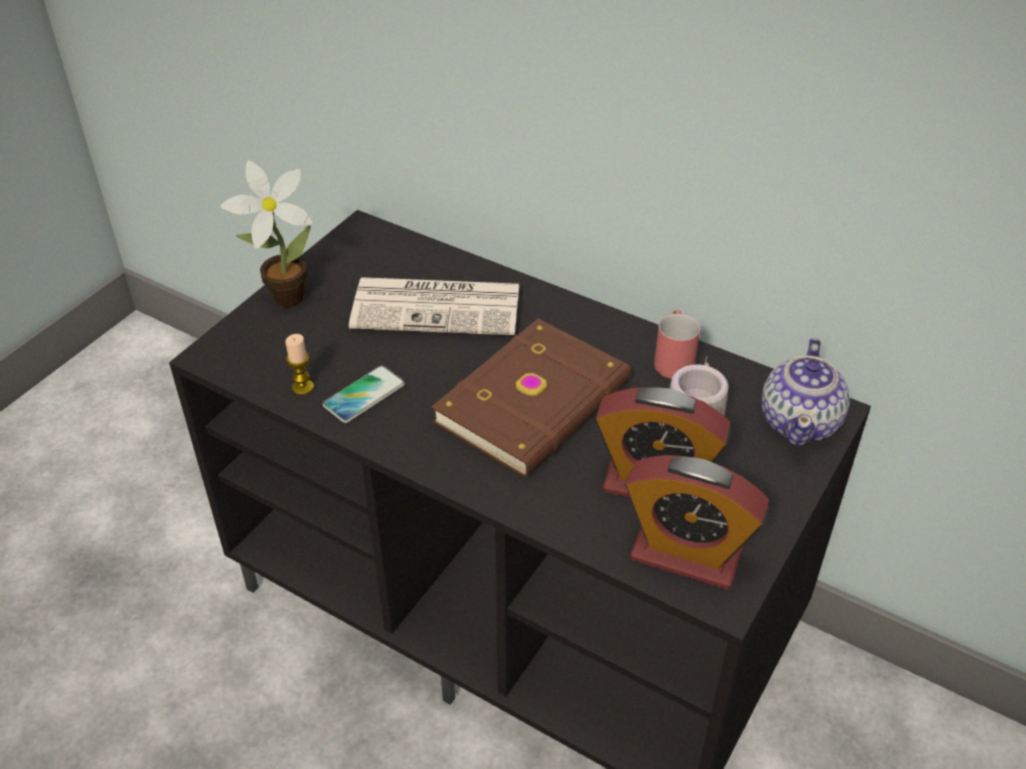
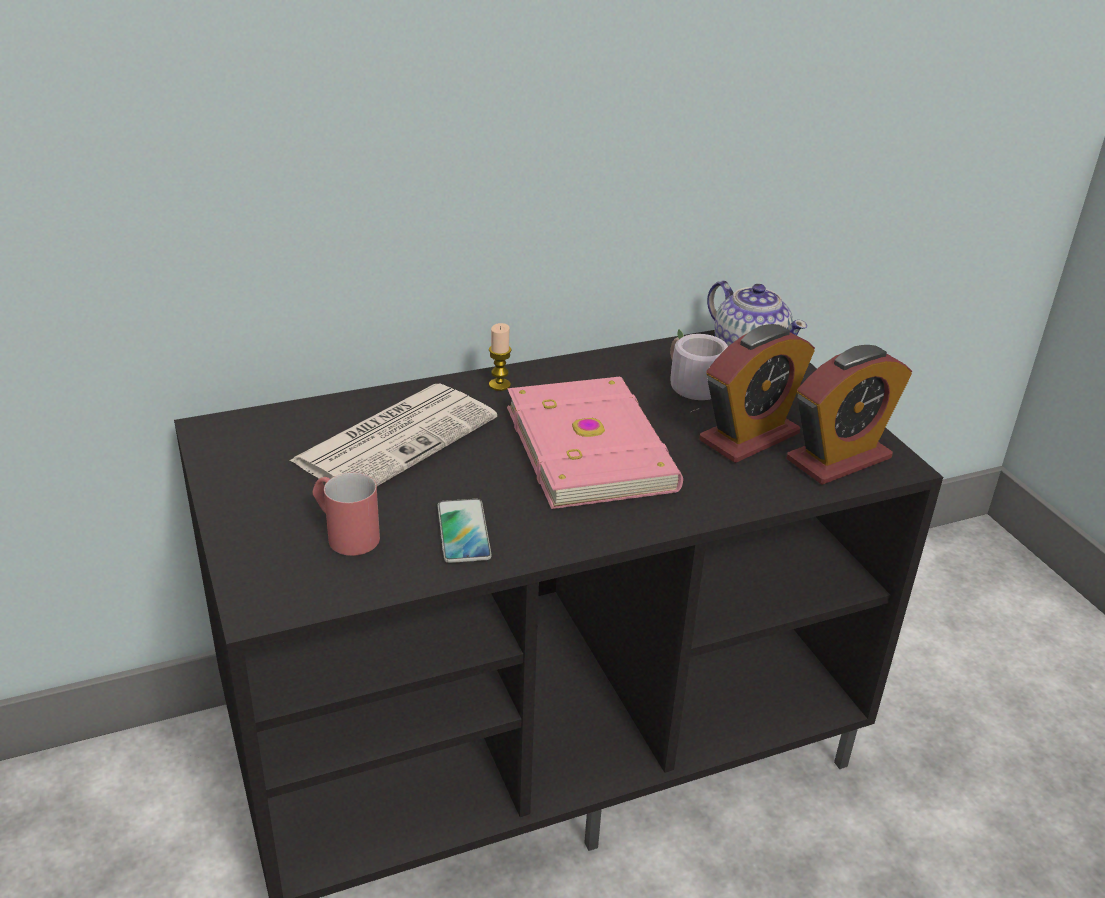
camera: 55 degrees left, 10 degrees down
potted plant [221,160,313,307] -> none
candle [285,334,314,395] -> candle moved to [489,323,511,391]
brown book [431,318,631,477] -> pink book [507,377,683,509]
red mug [654,310,700,379] -> red mug moved to [312,473,380,556]

